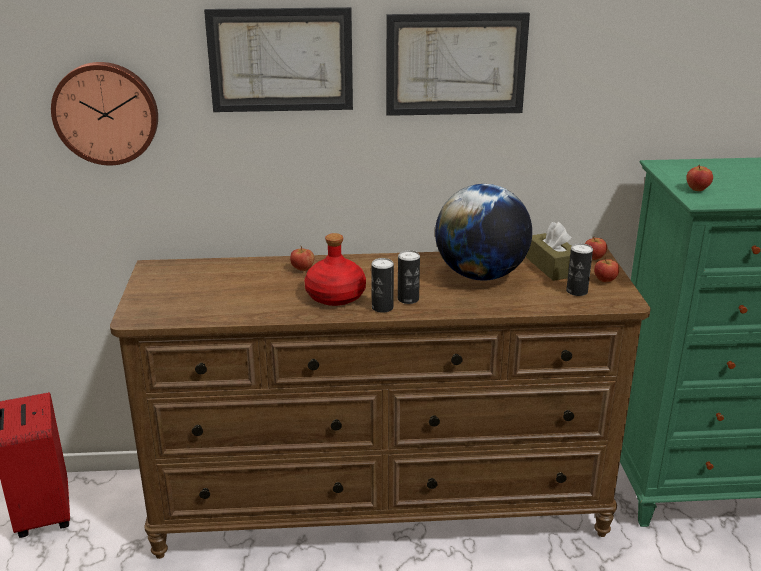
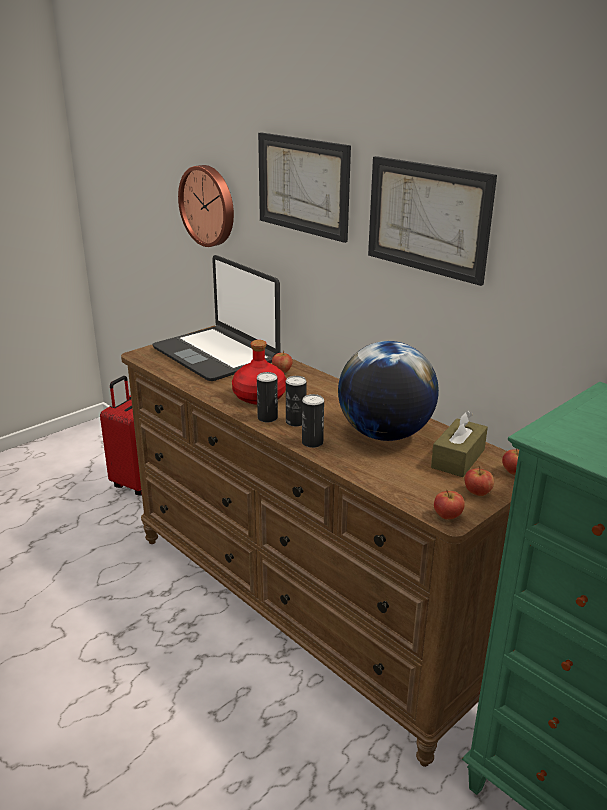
camera: 50 degrees right, 0 degrees up
can [566,243,593,296] -> can moved to [302,394,324,448]
apple [686,165,713,191] -> apple moved to [434,490,465,519]
none -> laptop [152,255,280,381]

